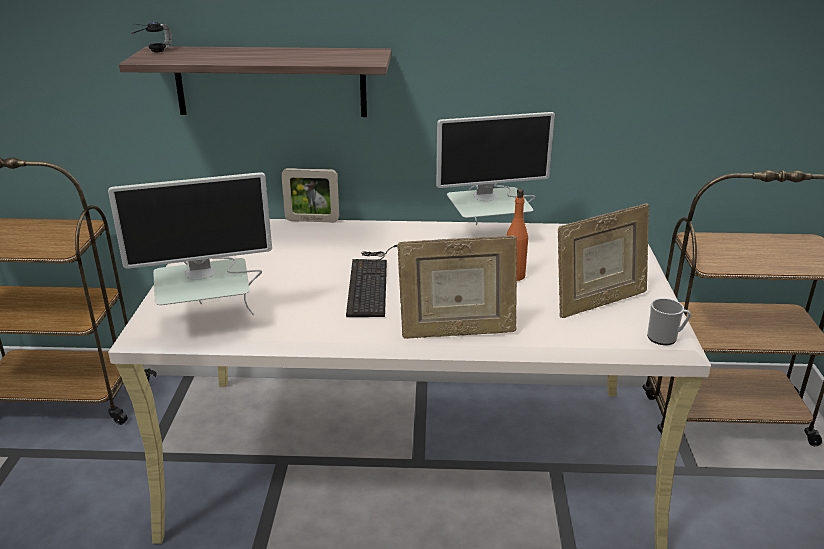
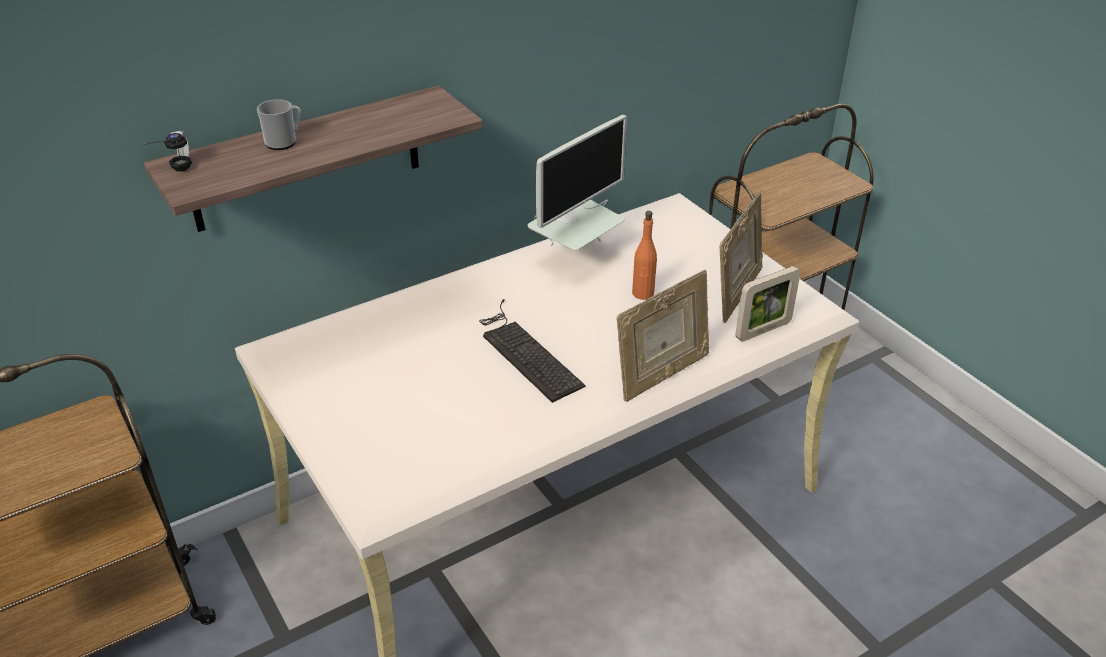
camera: 35 degrees left, 10 degrees up
monitor [108,172,272,316] -> none
picture frame [281,168,339,222] -> picture frame moved to [735,266,801,342]
mug [647,298,691,345] -> mug moved to [257,99,301,150]

